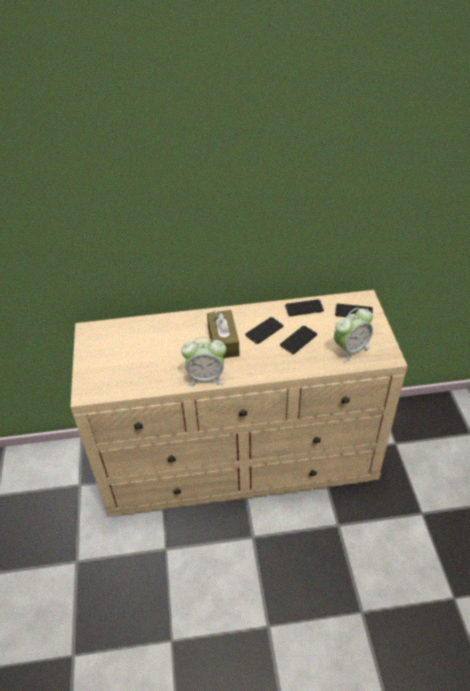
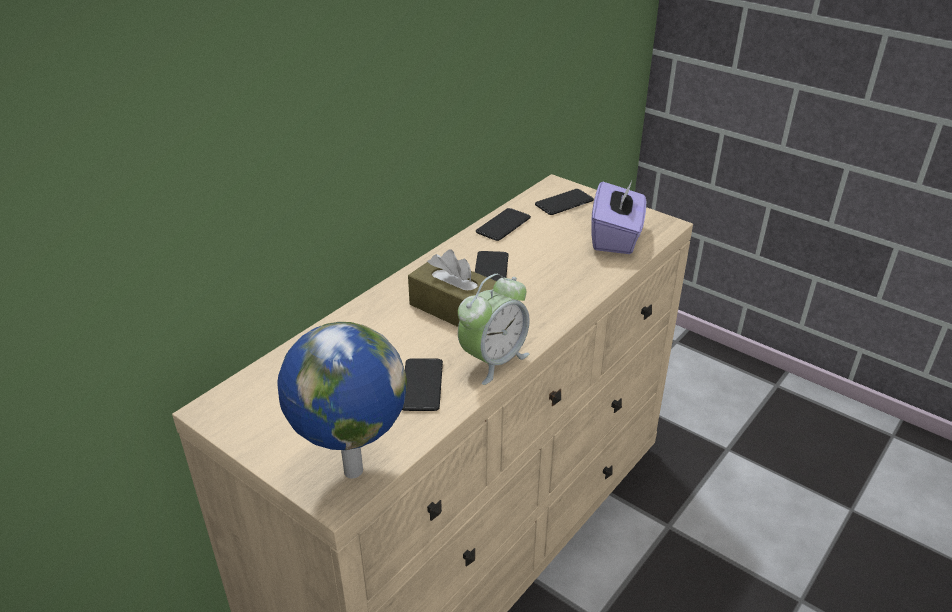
camera: 45 degrees left, 10 degrees down
phone [280,326,317,354] -> phone moved to [402,358,443,411]
alarm clock [334,308,373,362] -> purple tissue box [591,179,646,254]
none -> globe [277,322,407,478]

